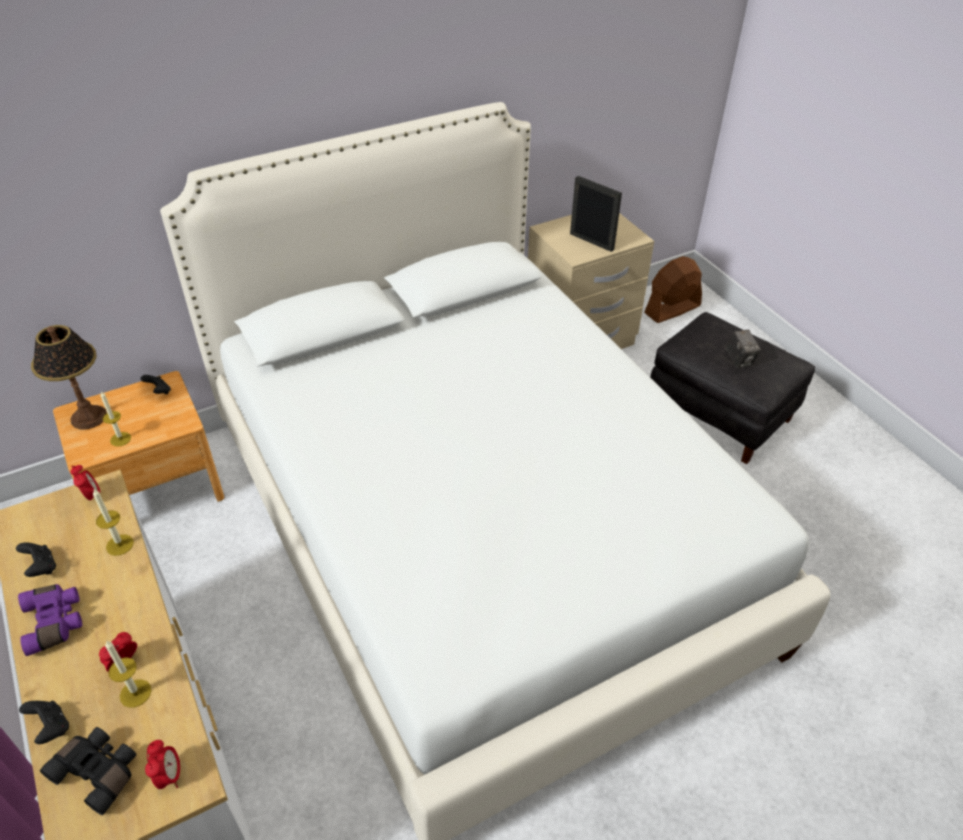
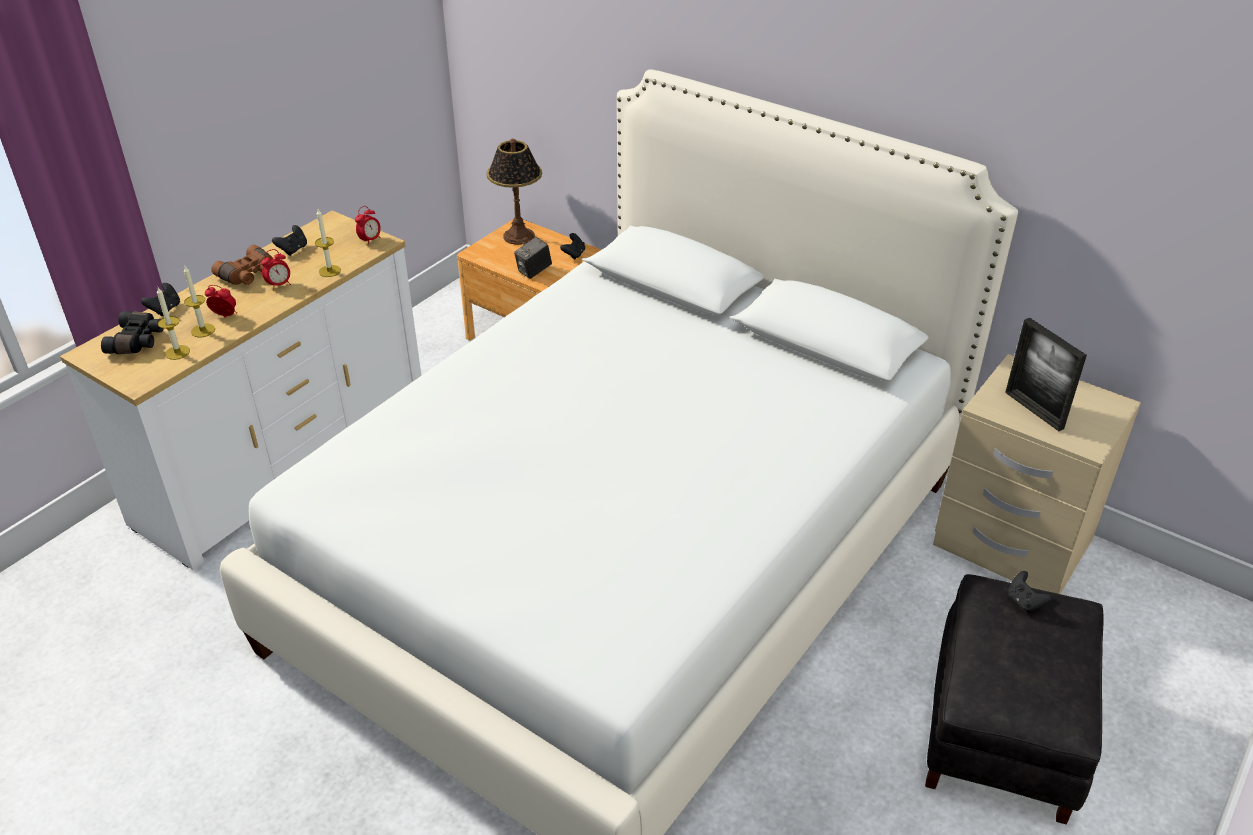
camera: 65 degrees right, 5 degrees down
purple binoculars [18,584,82,656] -> brown binoculars [211,245,272,285]
candle [100,392,131,447] -> candle moved to [157,287,190,360]
alarm clock [145,740,180,789] -> alarm clock moved to [261,249,291,291]
picture frame [570,176,622,252] -> picture frame turned 135 degrees clockwise [1005,318,1087,431]
brown fan [644,256,702,323] -> none
camera [725,330,761,368] -> camera moved to [514,237,552,279]
none -> black game controller [1008,571,1052,613]

